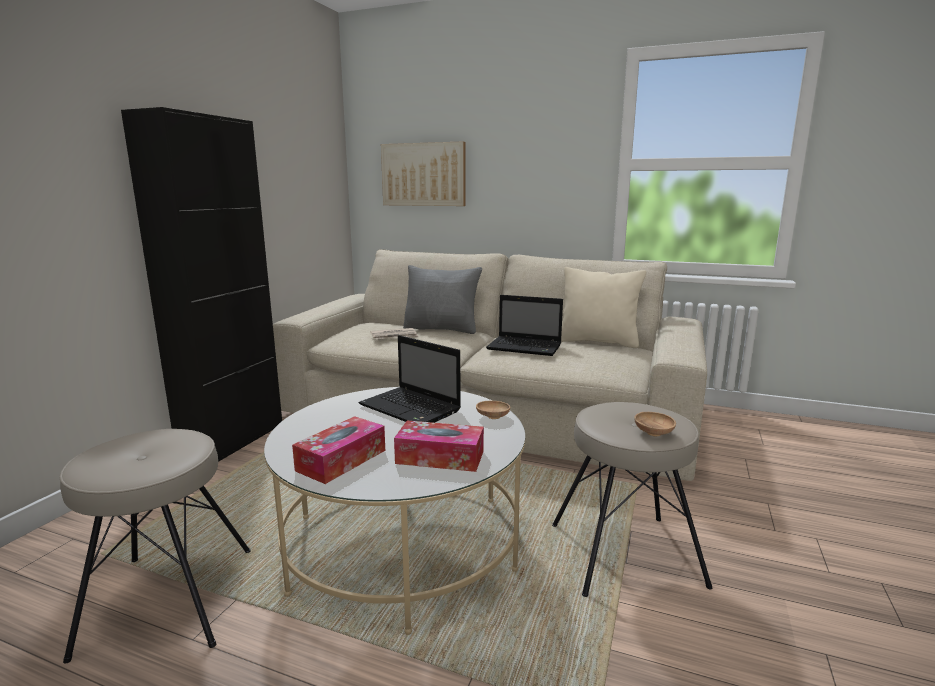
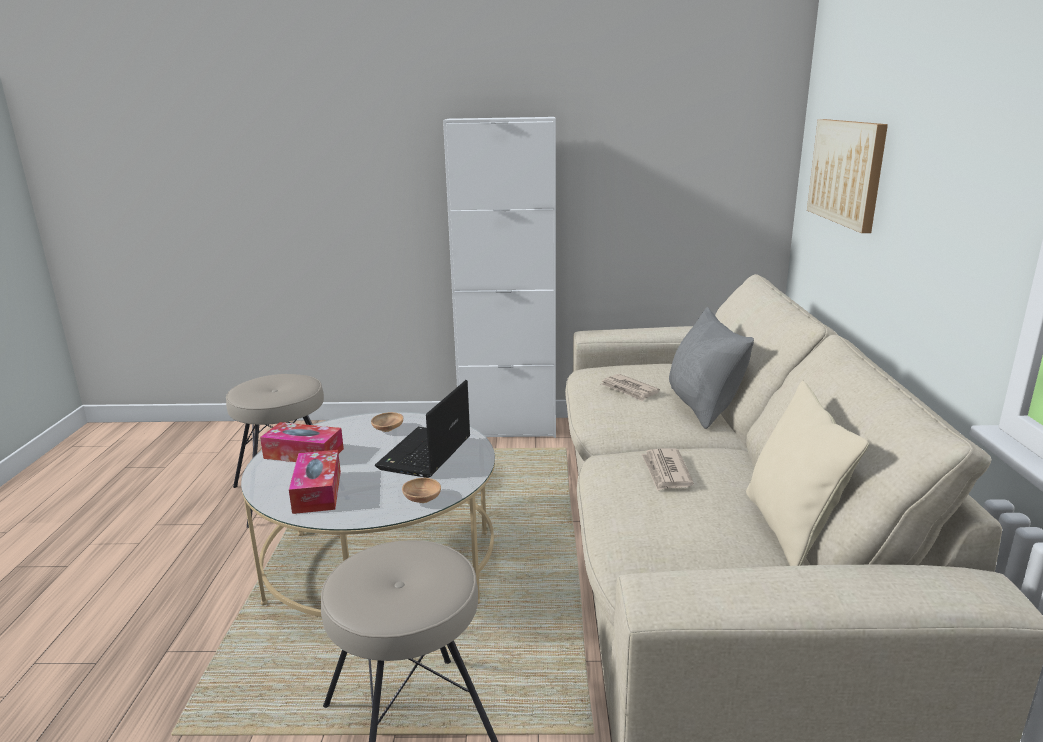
camera: 70 degrees right, 5 degrees up
black cabinet [121,107,282,462] -> white cabinet [443,117,556,438]
laptop [486,295,563,356] -> newspaper [641,448,694,491]
brown bowl [634,412,676,436] -> brown bowl moved to [371,412,403,432]

